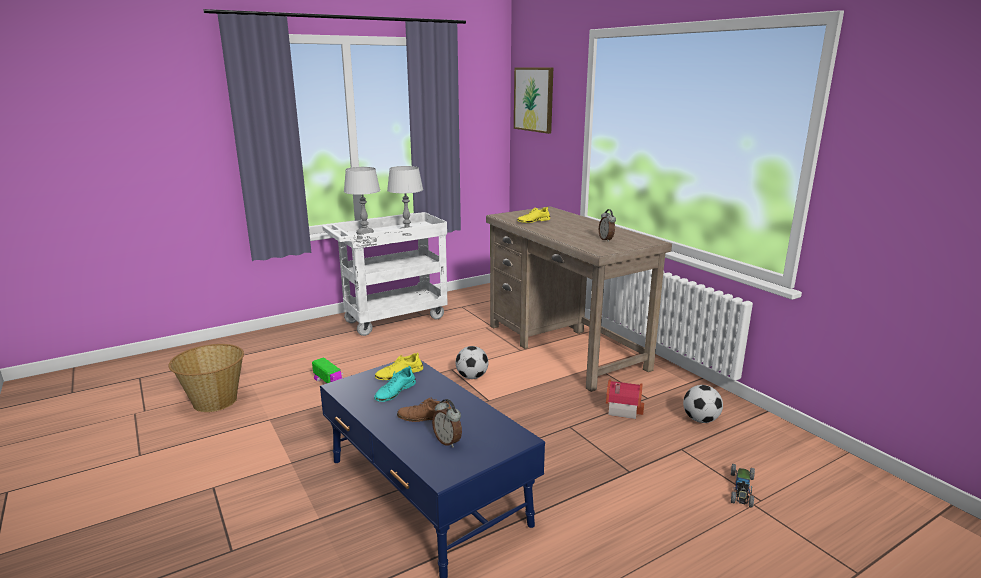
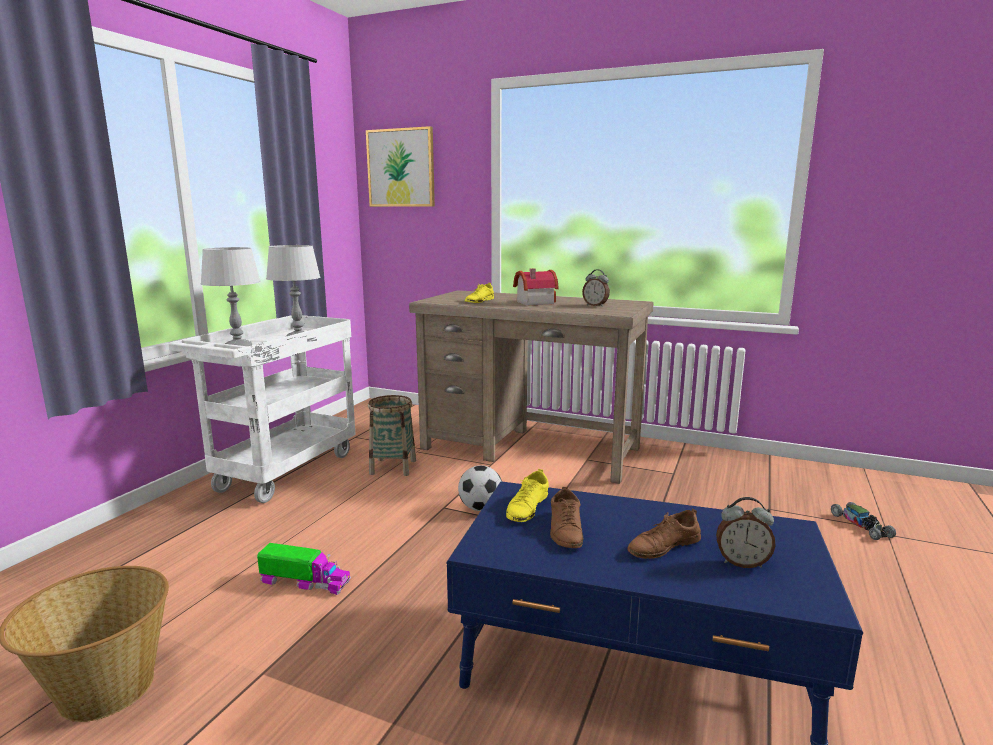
camera: 35 degrees left, 5 degrees down
turquoise shoe [374,366,416,402] -> brown shoe [550,487,584,548]
toy house [606,380,644,419] -> toy house moved to [513,268,559,306]
football [683,385,723,423] -> none
none -> basket [368,395,416,476]

